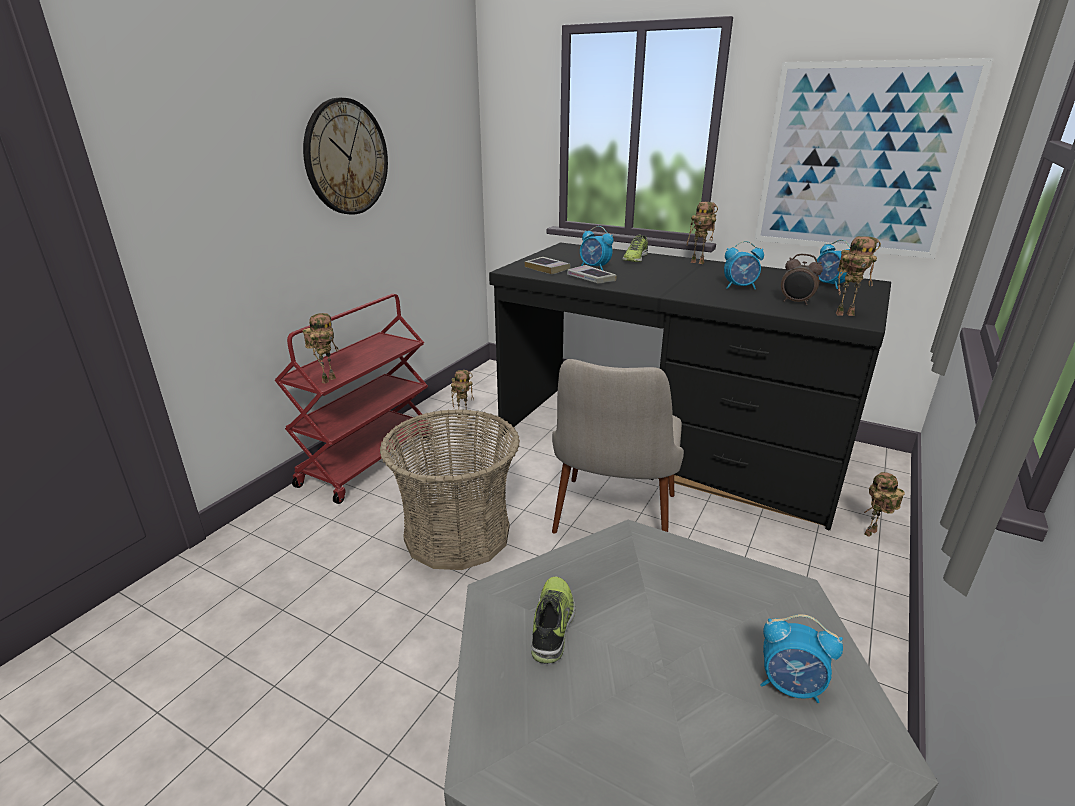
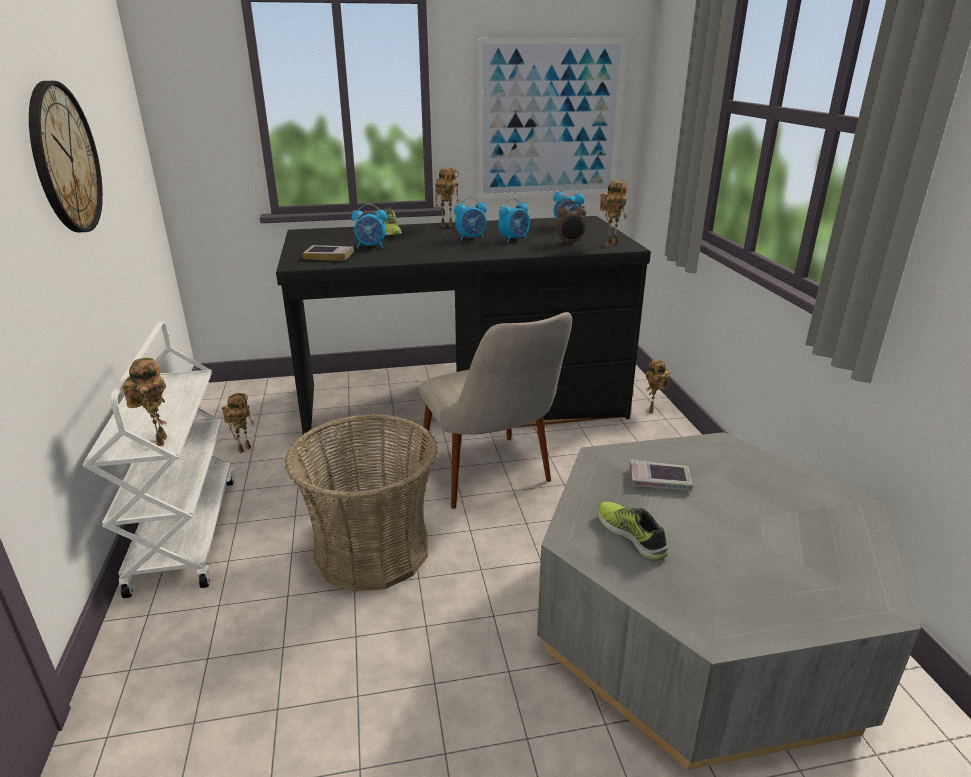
camera: 40 degrees left, 0 degrees up
red cart [275,294,433,504] -> white cart [83,321,234,598]
book [567,265,617,283] -> book moved to [630,459,693,491]
alarm clock [760,614,843,703] -> alarm clock moved to [454,197,487,241]

